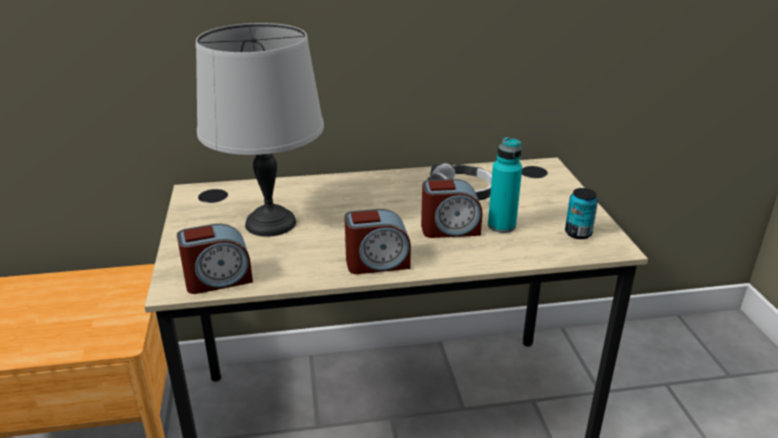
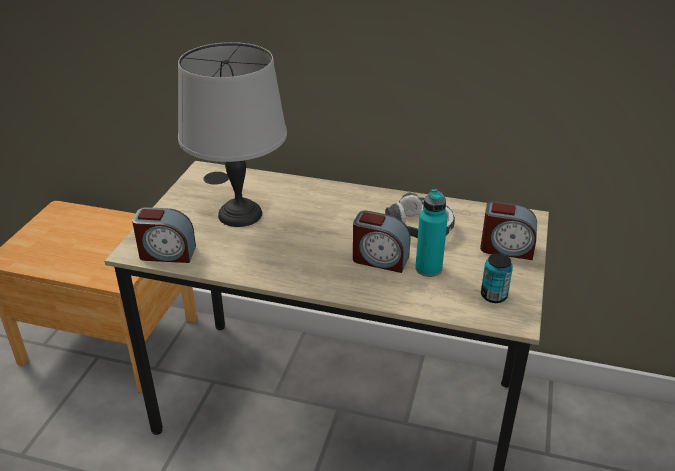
camera: 25 degrees right, 5 degrees up
alarm clock [344,209,411,274] -> alarm clock moved to [480,201,537,260]

